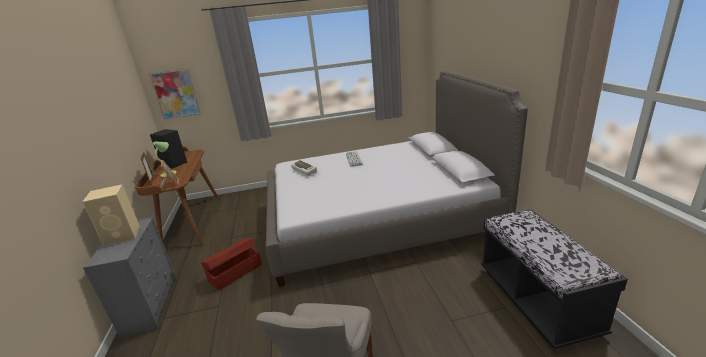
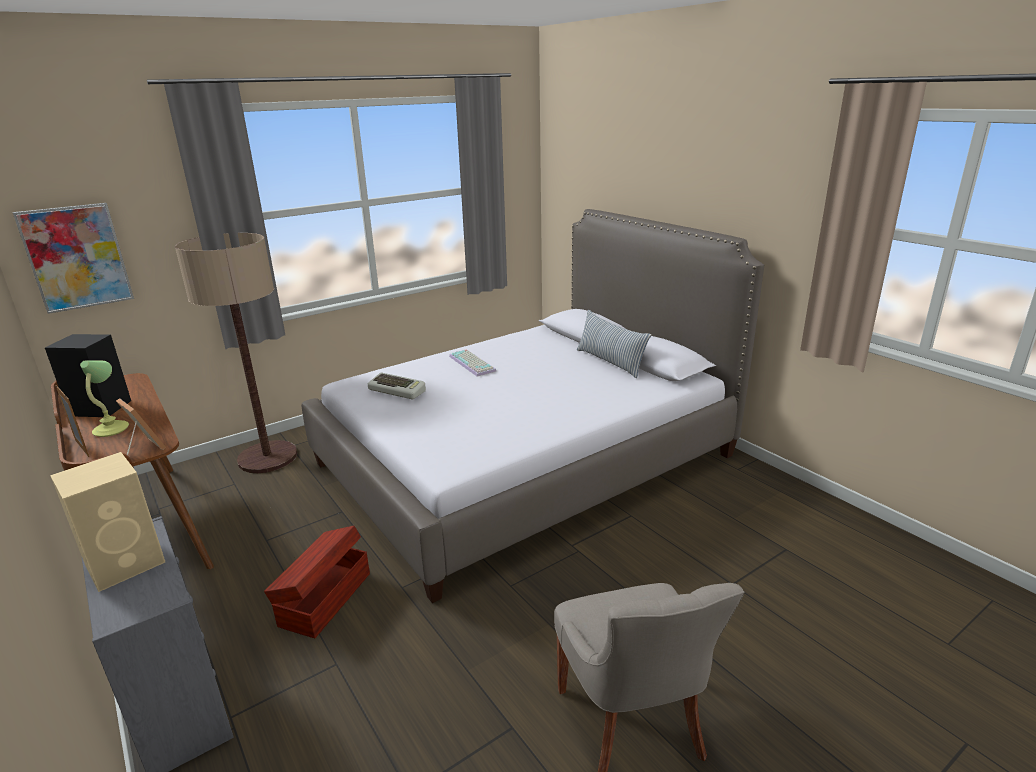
camera: 25 degrees left, 0 degrees up
black bench [481,209,628,349] -> none
none -> floor lamp [175,233,297,473]
none -> pillow [577,310,651,378]

